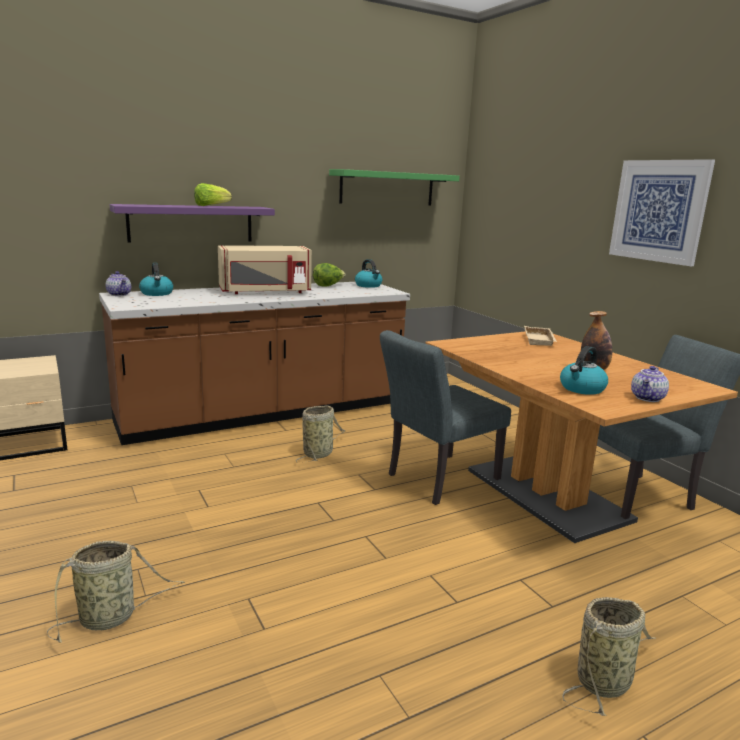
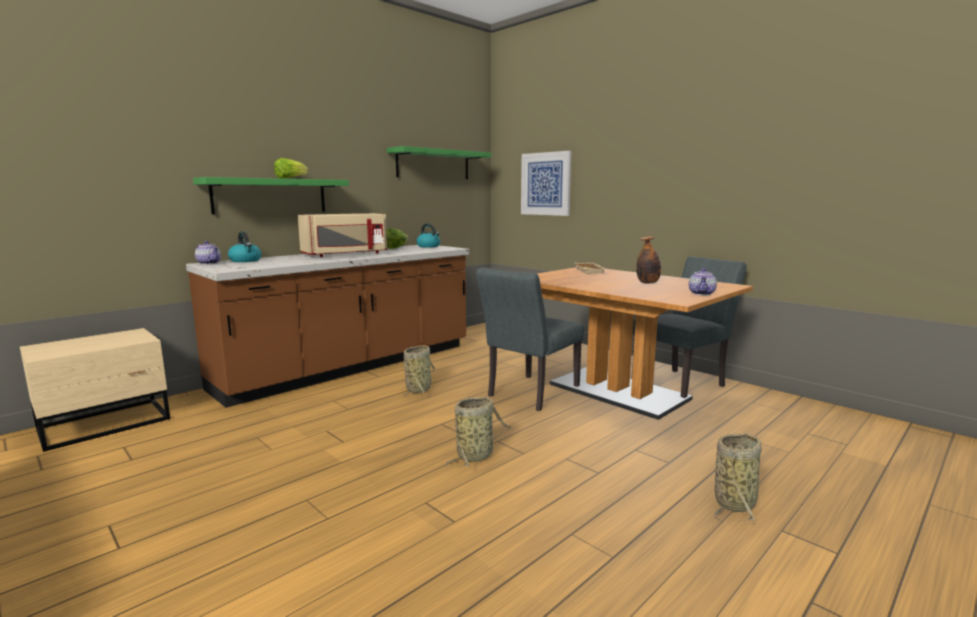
camera: 15 degrees left, 5 degrees down
basket [47,541,185,642] -> basket moved to [445,397,512,467]
purple shelf [109,204,275,243] -> green shelf [193,177,349,215]
kettle [560,346,608,395] -> none
picture [609,159,715,266] -> picture moved to [521,151,571,216]

